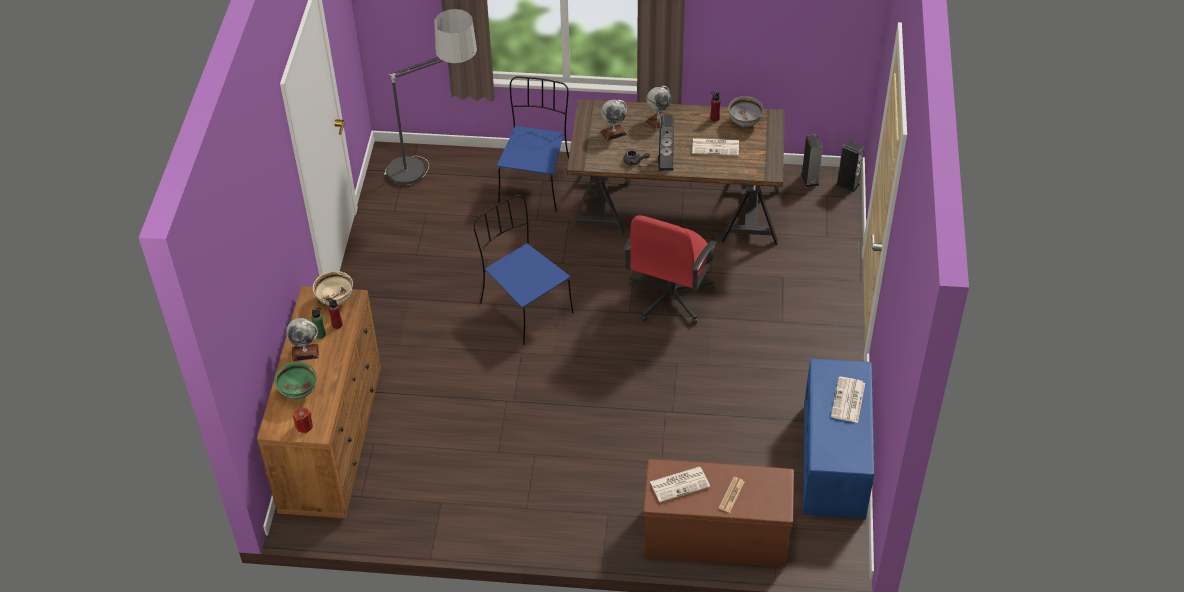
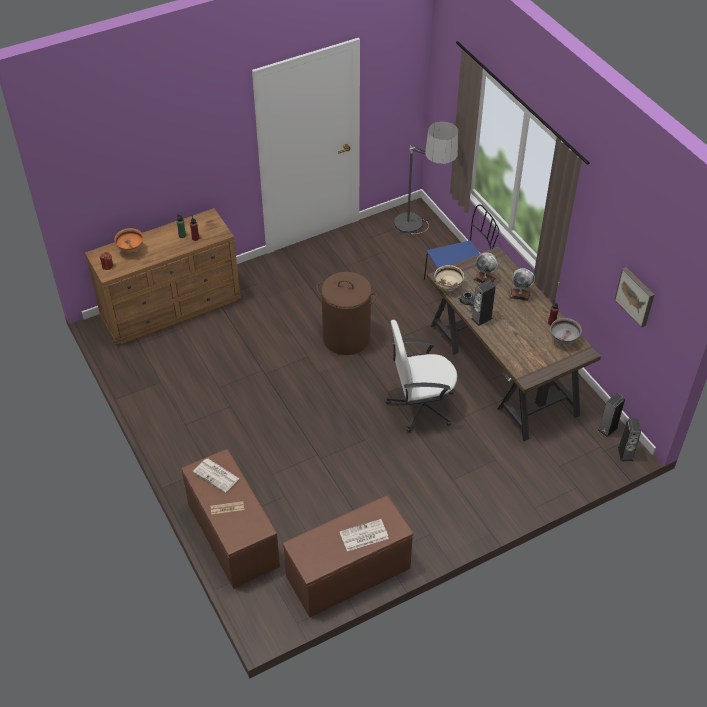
camera: 55 degrees right, 0 degrees up
green bowl [274,362,317,399] -> orange bowl [114,228,143,254]
globe [286,318,319,361] -> none
beige bowl [313,271,353,305] -> beige bowl moved to [434,265,464,291]
blue chair [473,195,574,345] -> brown laundry basket [316,272,377,355]
red office chair [624,215,717,324] -> white office chair [386,320,457,432]
newspaper [692,138,739,156] -> none
blue bench [803,359,874,519] -> brown bench [283,496,413,617]
none -> picture [614,267,654,328]

